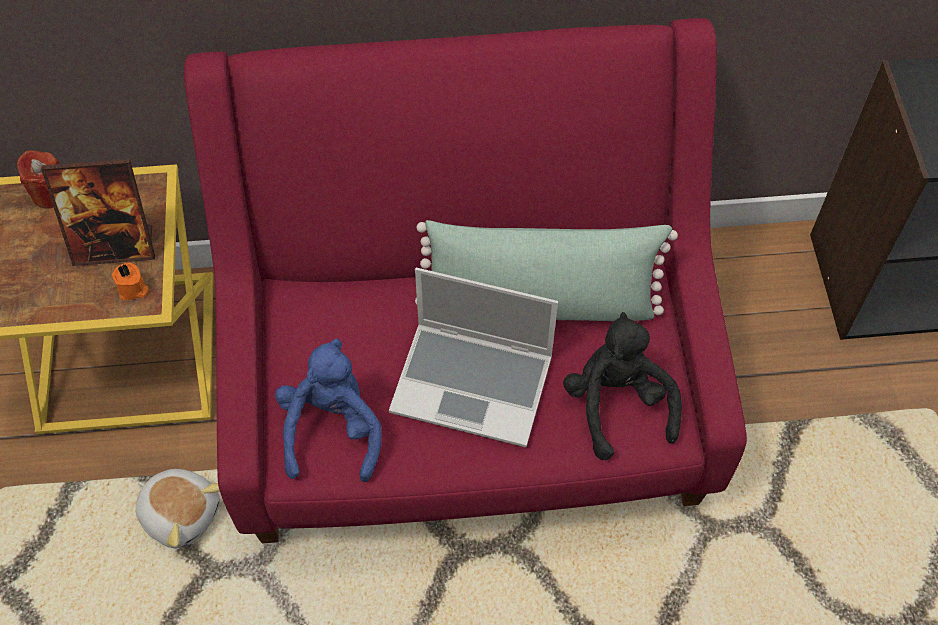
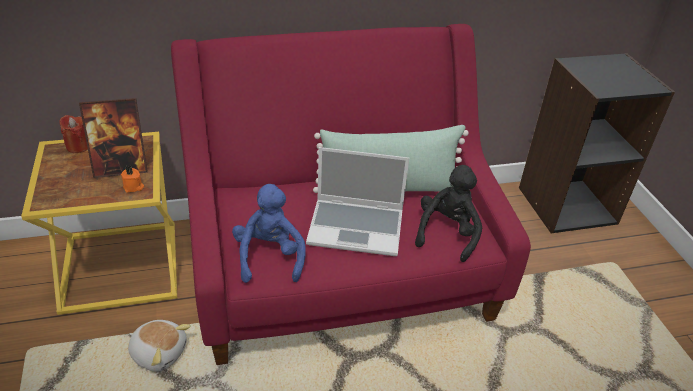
camera: 10 degrees left, 20 degrees down
black plush toy [563,312,682,460] -> black plush toy turned 45 degrees clockwise [415,165,482,262]

